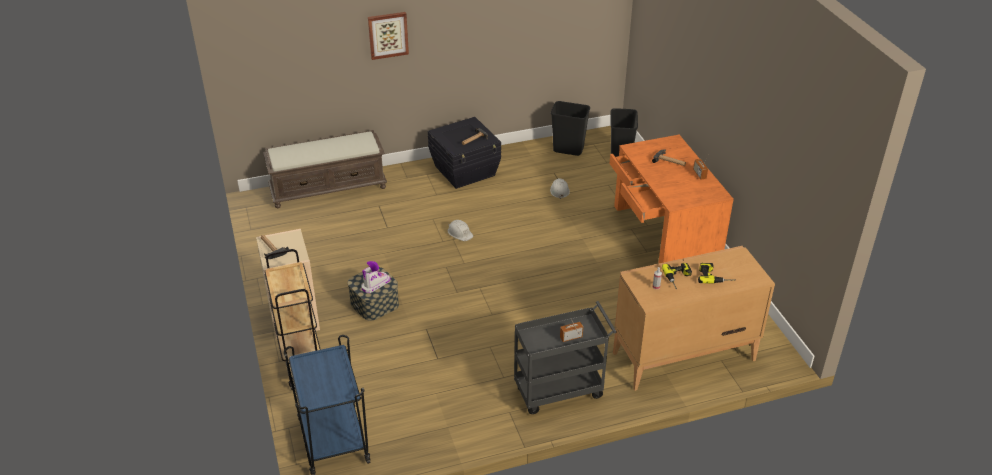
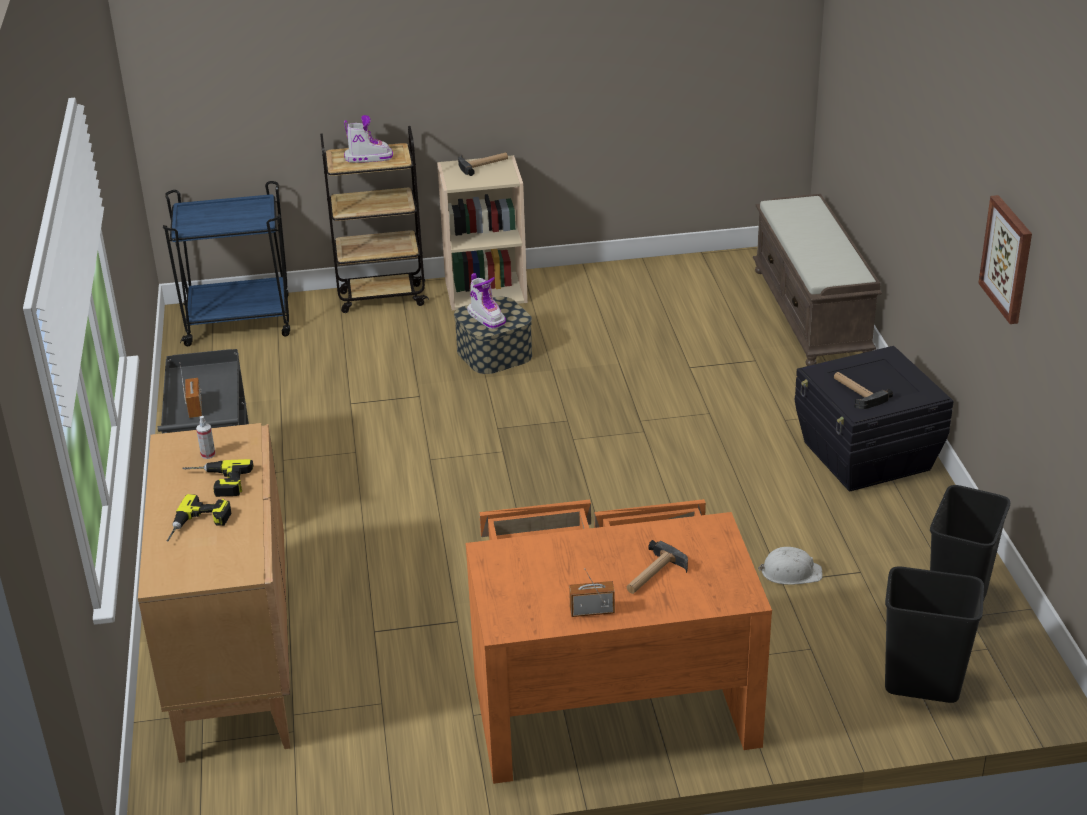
camera: 100 degrees right, 5 degrees down
picture [368,12,409,60] -> picture moved to [978,195,1032,324]
white hard hat [448,220,474,241] -> none
none -> boot [344,115,393,163]

